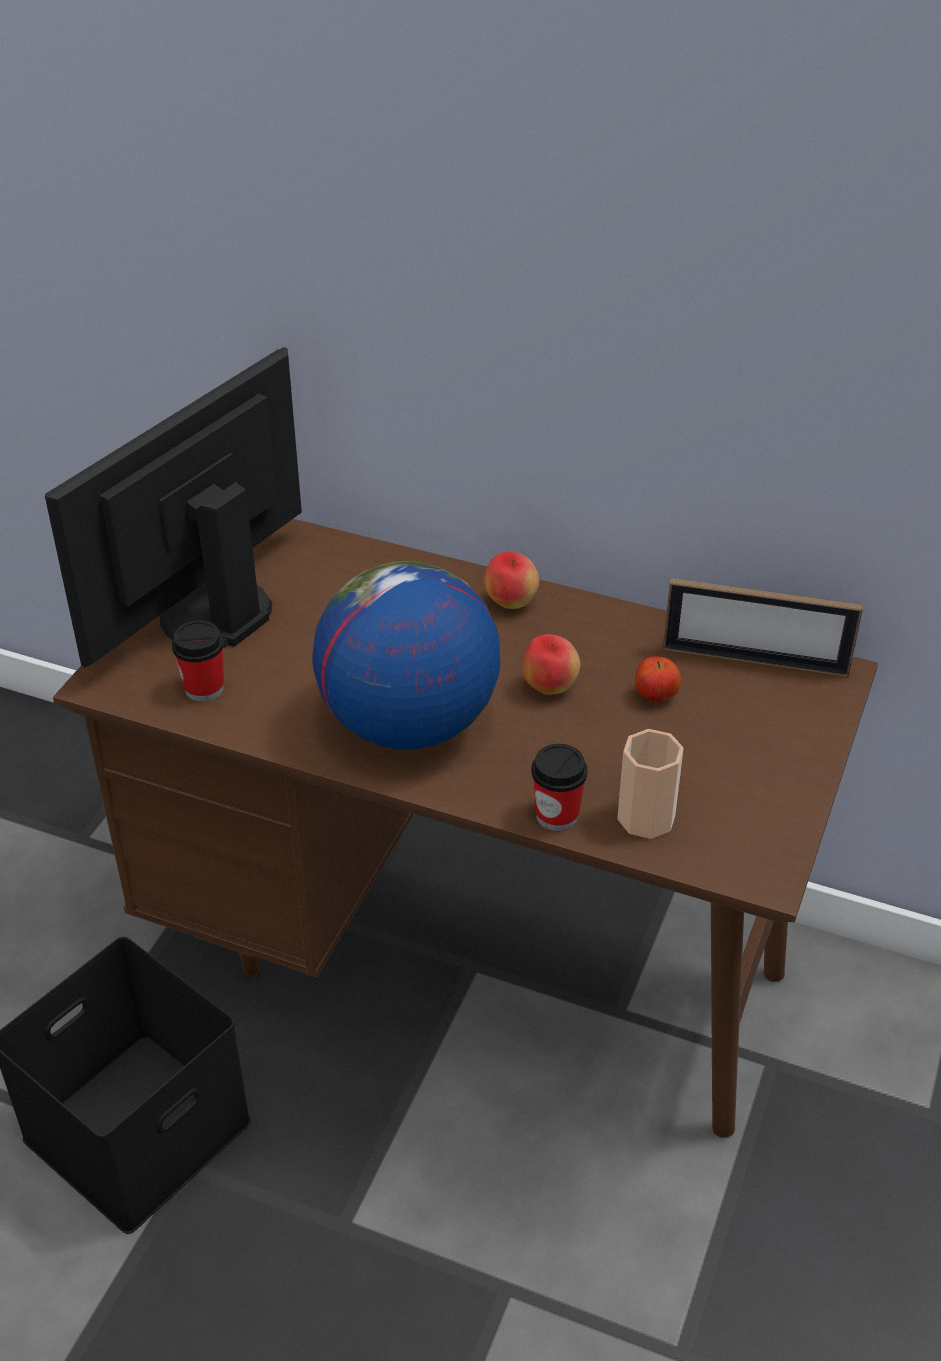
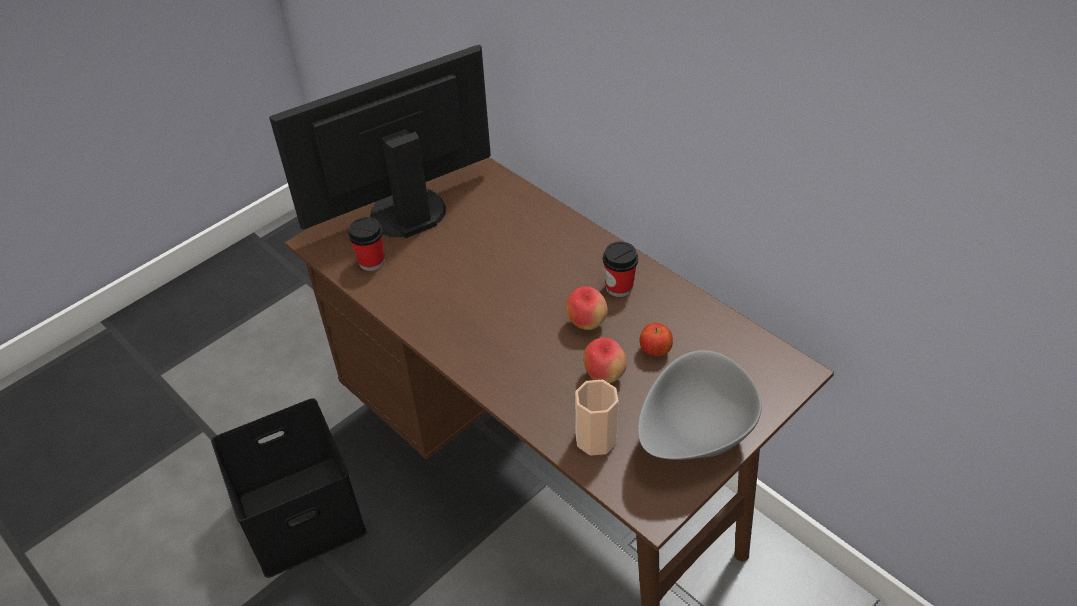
camera: 25 degrees right, 5 degrees up
globe [313,561,500,749] -> none
apple [484,551,539,609] -> apple moved to [583,338,627,383]
cup [531,744,588,831] -> cup moved to [603,242,638,297]
picture frame [663,578,863,677] -> none
none -> grey bowl [638,350,762,460]

